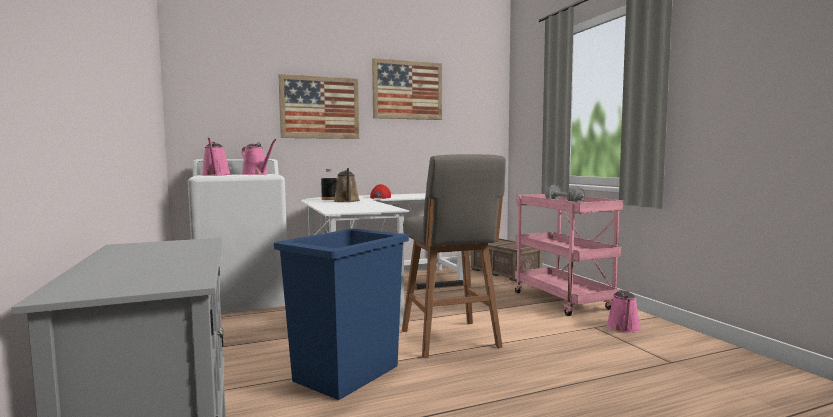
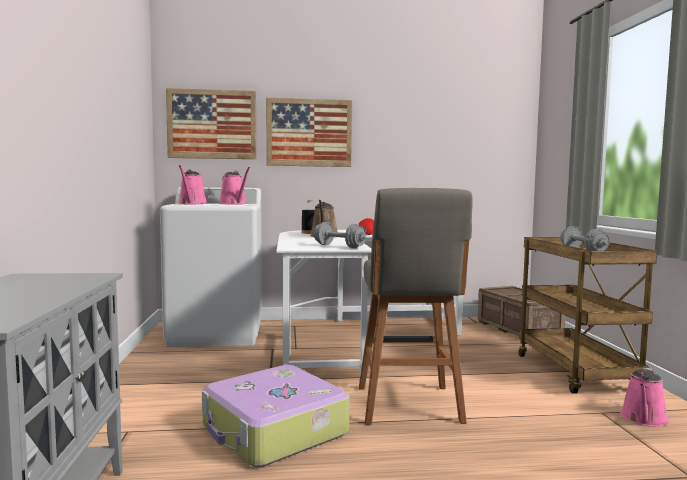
camera: 15 degrees right, 0 degrees up
blue trash can [274,229,409,400] -> suitcase [202,365,350,467]
picture [372,58,442,120] -> picture moved to [166,88,256,159]
pink cart [515,194,623,316] -> brown cart [518,237,657,393]
none -> grey dumbbell [314,222,366,248]

